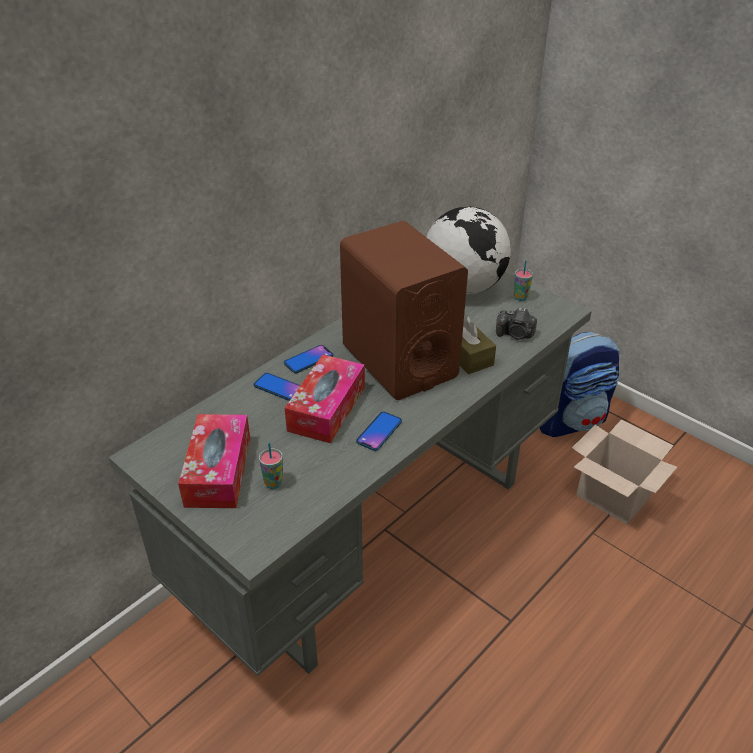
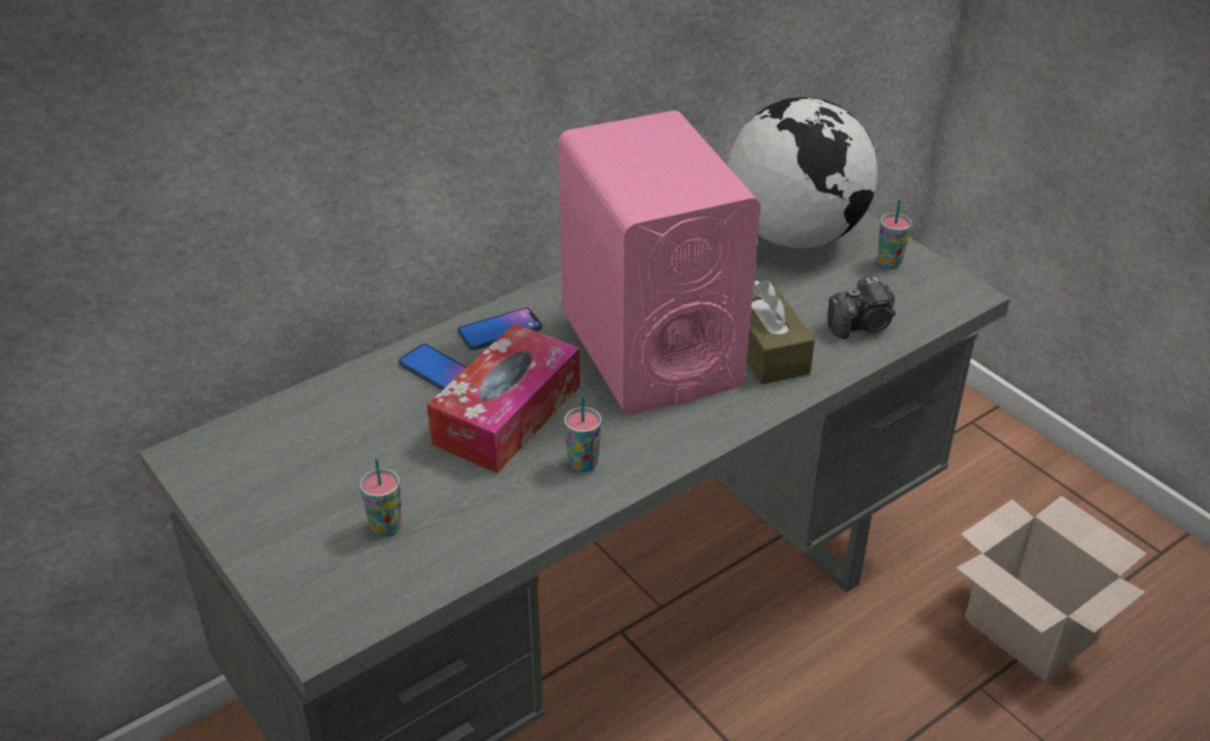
camera: 10 degrees right, 0 degrees up
tissue box [178,414,250,508] -> none
brown speaker [340,221,468,400] -> pink speaker [558,110,761,415]
phone [356,411,402,451] -> cup [564,395,602,473]
camera [496,307,537,339] -> camera turned 45 degrees counterclockwise [828,277,896,339]
backpack [540,332,619,437] -> none

